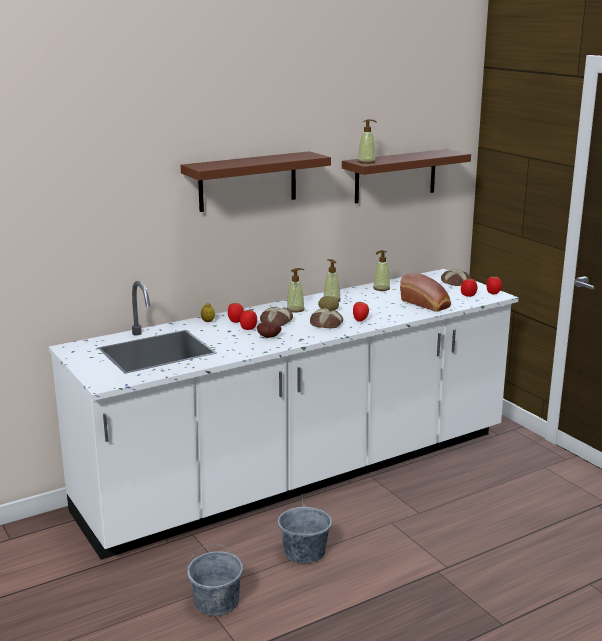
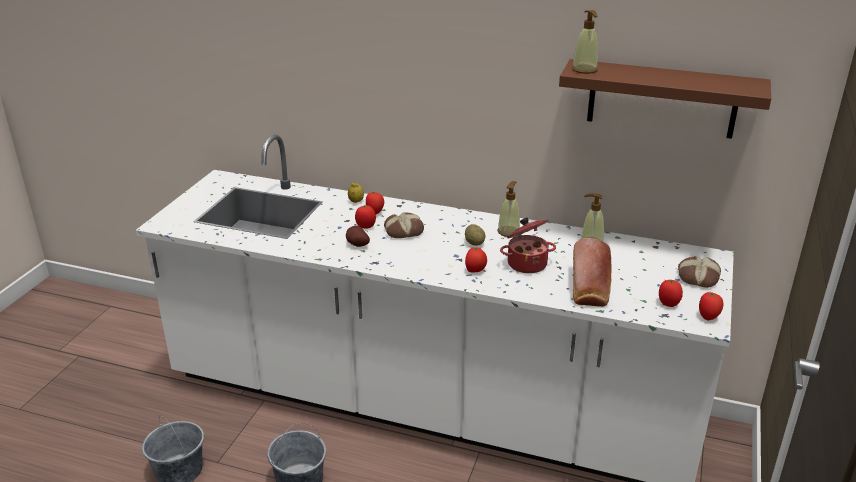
camera: 50 degrees right, 10 degrees up
brown shelf [181,151,331,212] -> none
soap dispenser [287,268,305,313] -> none
bread [310,308,343,328] -> none
none -> cooking pot [500,218,556,273]

